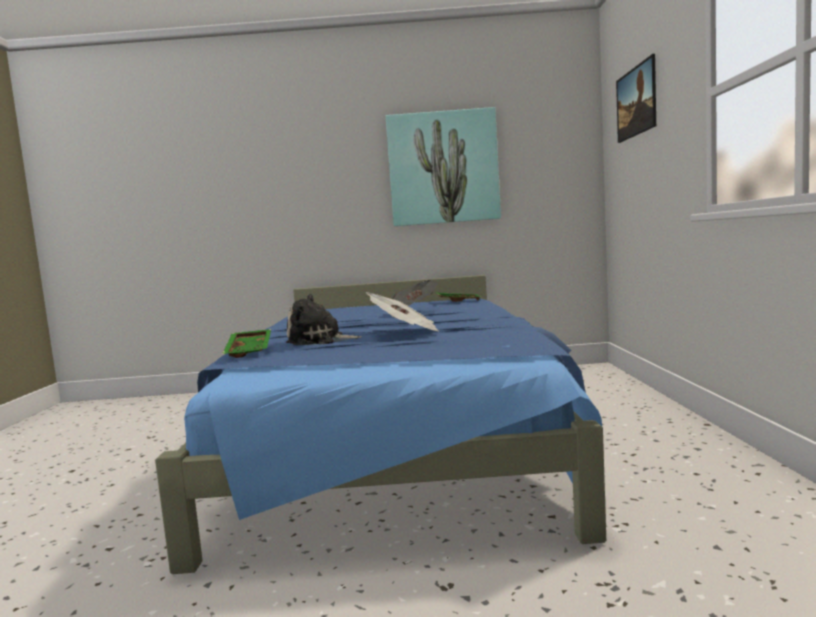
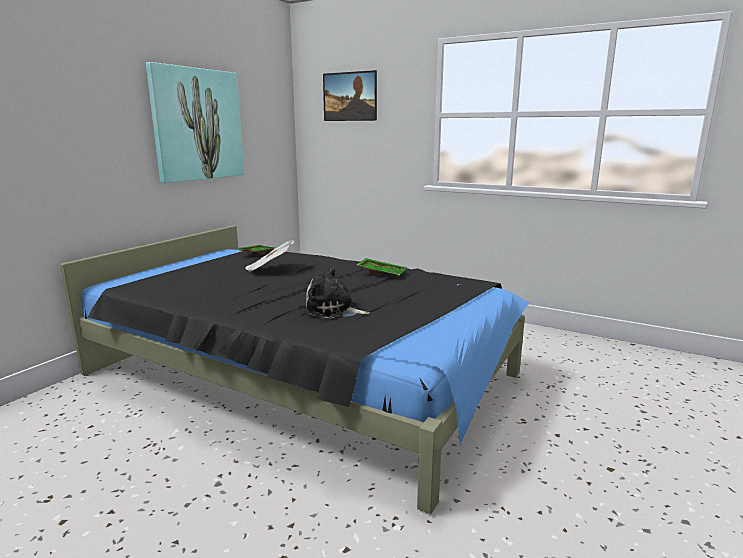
camera: 60 degrees left, 10 degrees up
blue bed [155,275,606,574] -> black bed [60,225,529,515]
green tray [222,329,271,358] -> green tray moved to [357,258,408,277]
plush toy [286,294,362,345] -> plush toy turned 75 degrees clockwise [304,267,370,319]
newspaper [365,292,439,332] -> none

